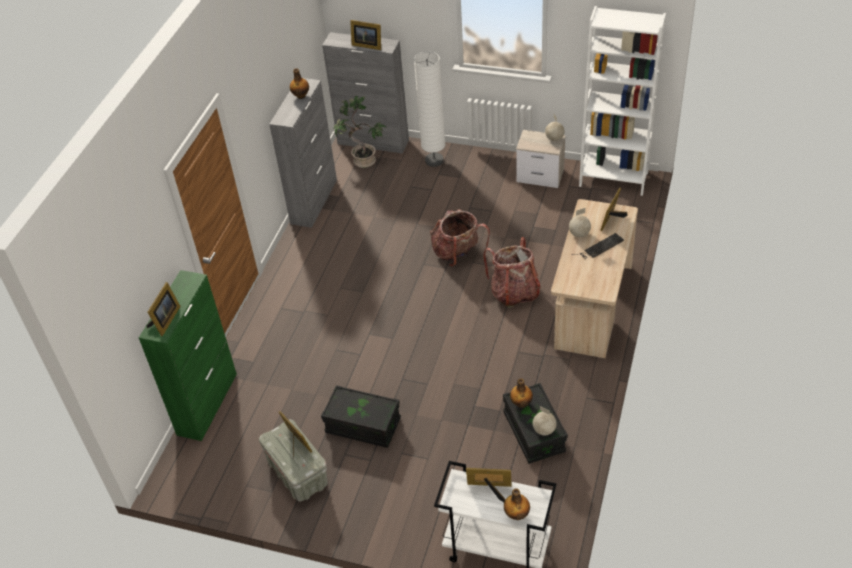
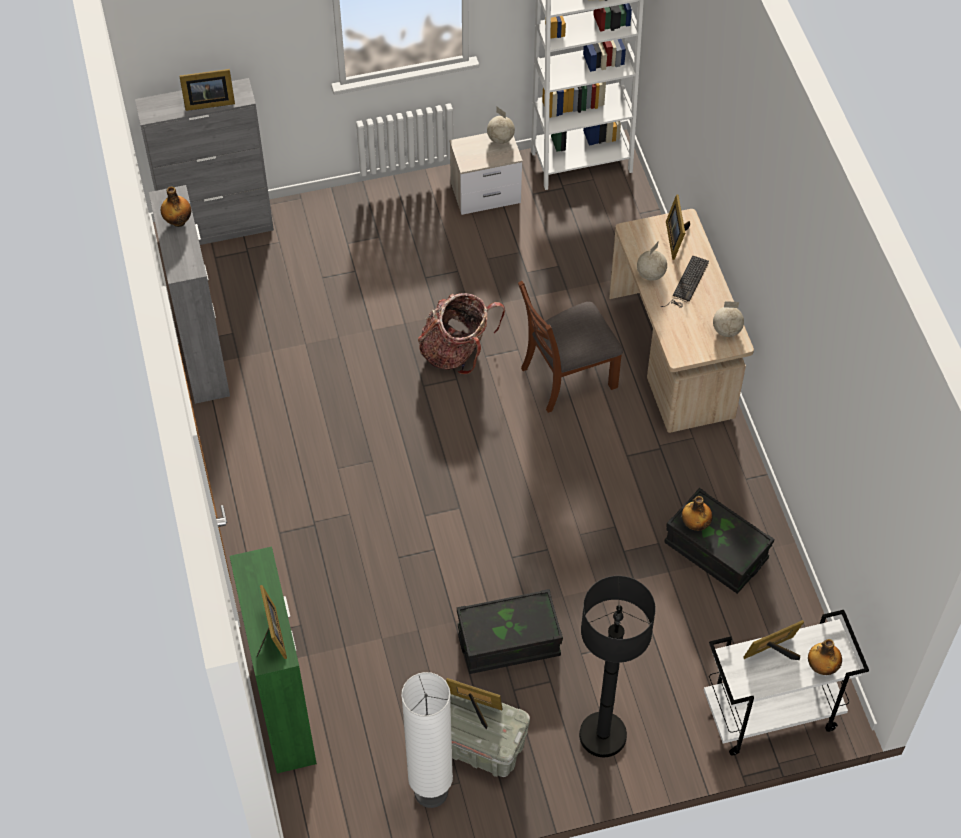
camera: 35 degrees left, 10 degrees up
potted plant [333,96,386,168] -> none
white floor lamp [414,51,445,167] -> white floor lamp moved to [401,672,453,808]
backpack [483,237,541,308] -> brown chair [518,281,623,413]
globe [532,406,557,436] -> globe moved to [713,301,744,337]
none -> black floor lamp [579,576,656,757]

